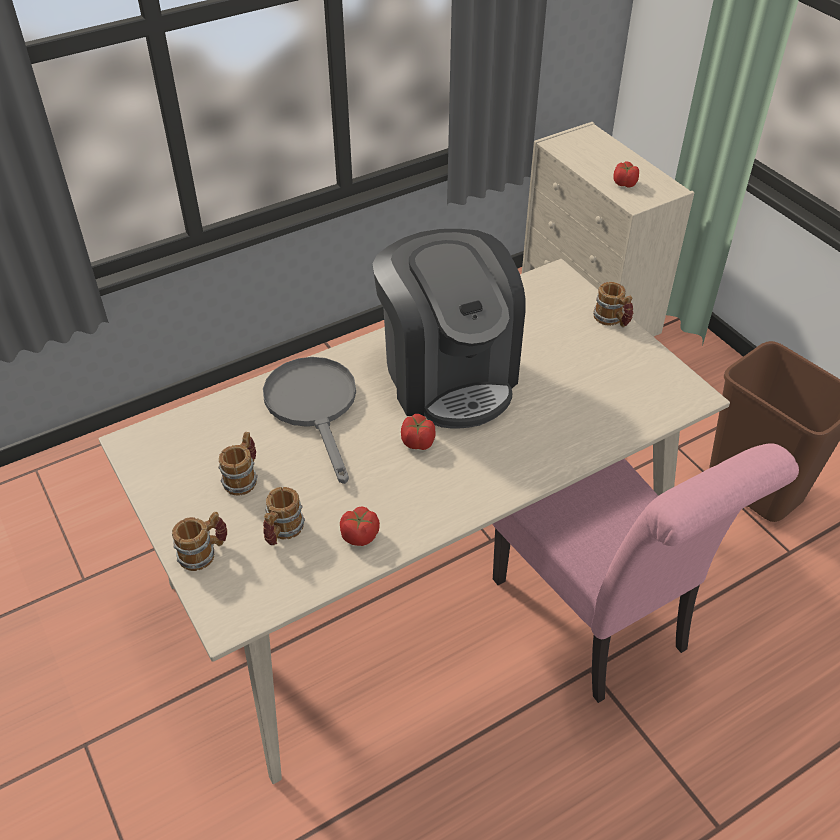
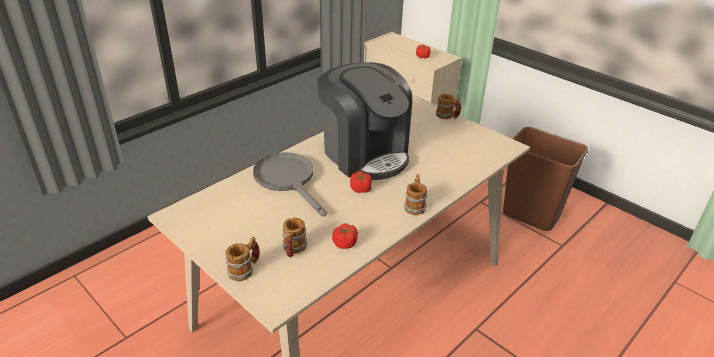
camera: 15 degrees left, 10 degrees down
mug [218,432,258,496] -> mug moved to [404,174,427,215]
pink chair [492,443,799,703] -> none

